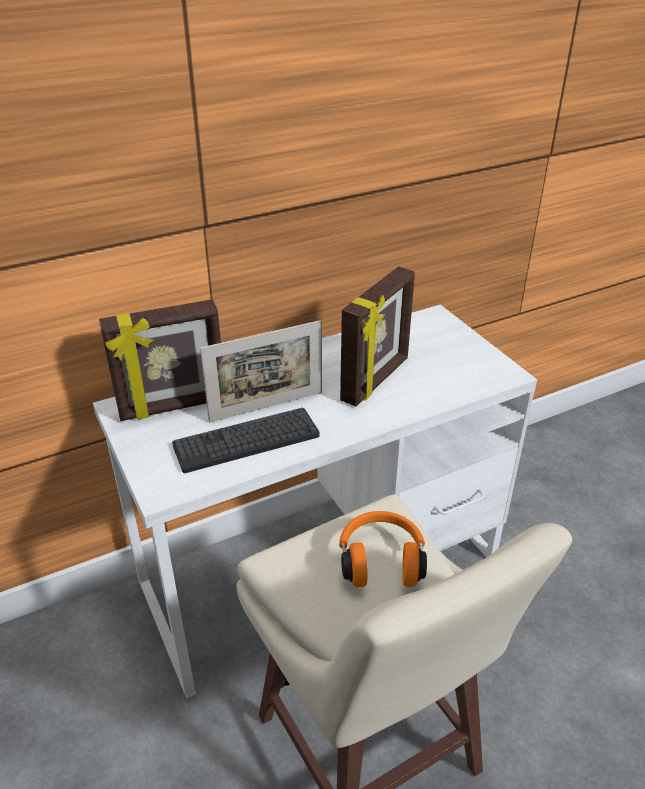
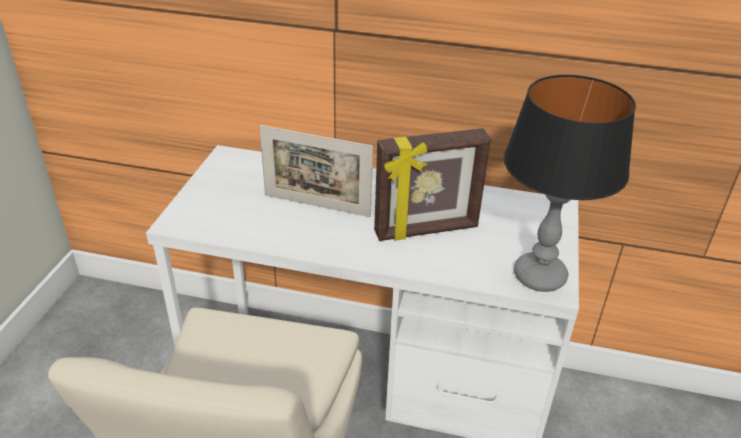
camera: 40 degrees right, 0 degrees up
picture frame [99,299,221,421] -> none
keyboard [172,408,319,473] -> none
orange headphones [339,511,427,587] -> none
none -> table lamp [504,75,636,292]

